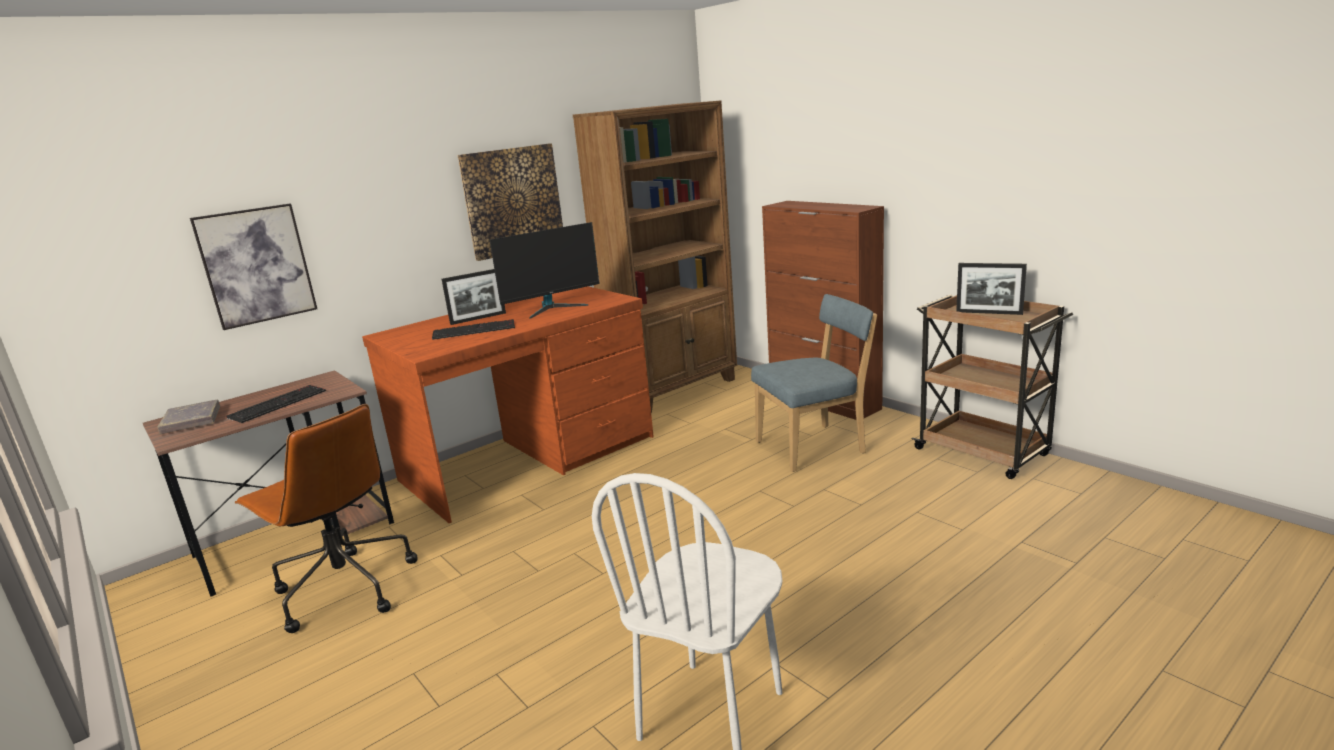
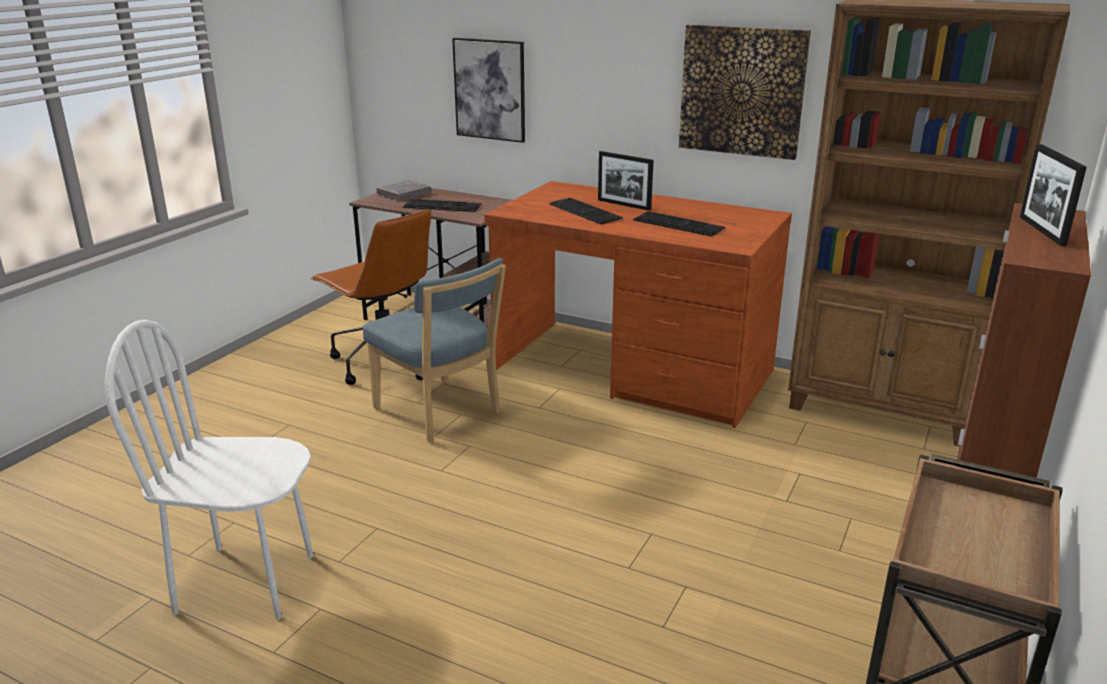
camera: 65 degrees right, 5 degrees up
brown office chair [235,404,418,633] -> brown office chair turned 60 degrees counterclockwise [311,209,431,385]
monitor [490,222,600,319] -> keyboard [633,211,725,237]
blue chair [751,294,877,472] -> blue chair moved to [363,258,506,442]
picture frame [956,263,1027,315] -> picture frame moved to [1020,144,1087,246]

